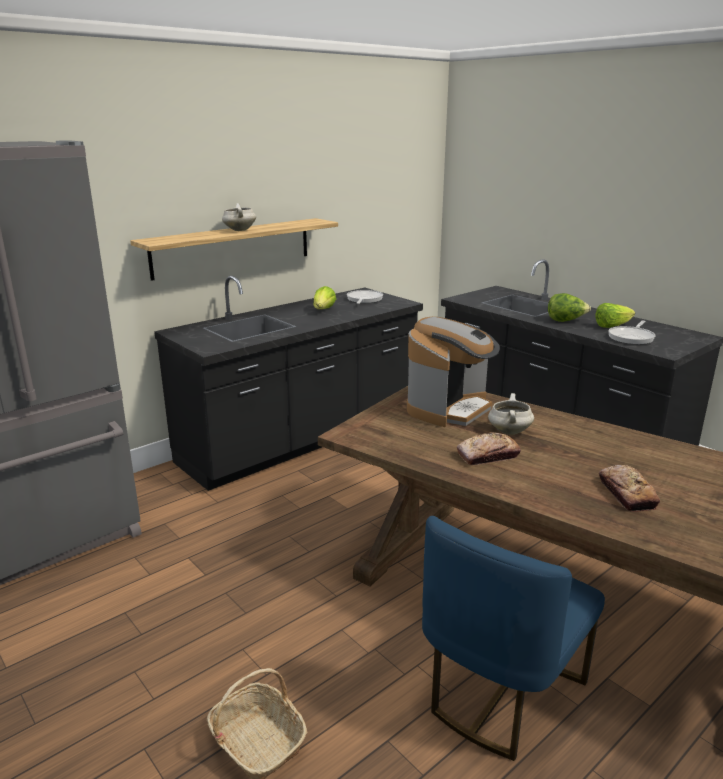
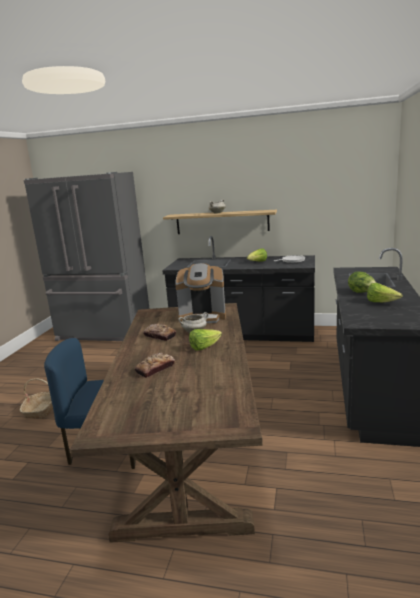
camera: 55 degrees right, 5 degrees down
frying pan [608,321,656,345] -> none
none -> lettuce [189,329,222,351]

